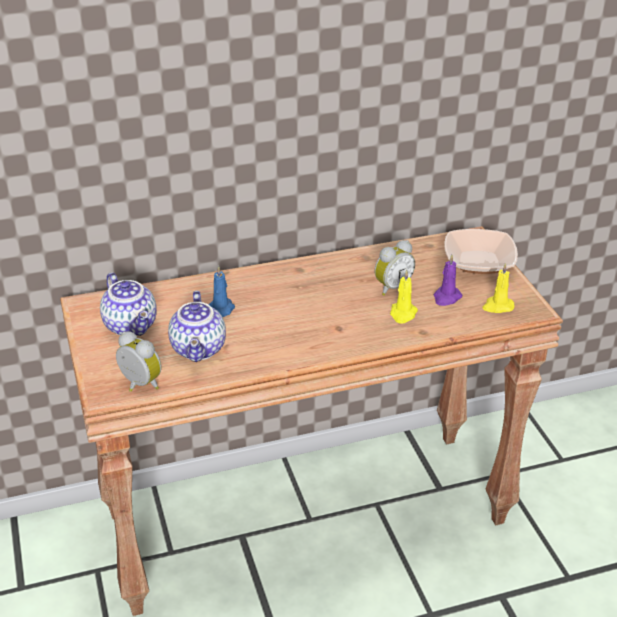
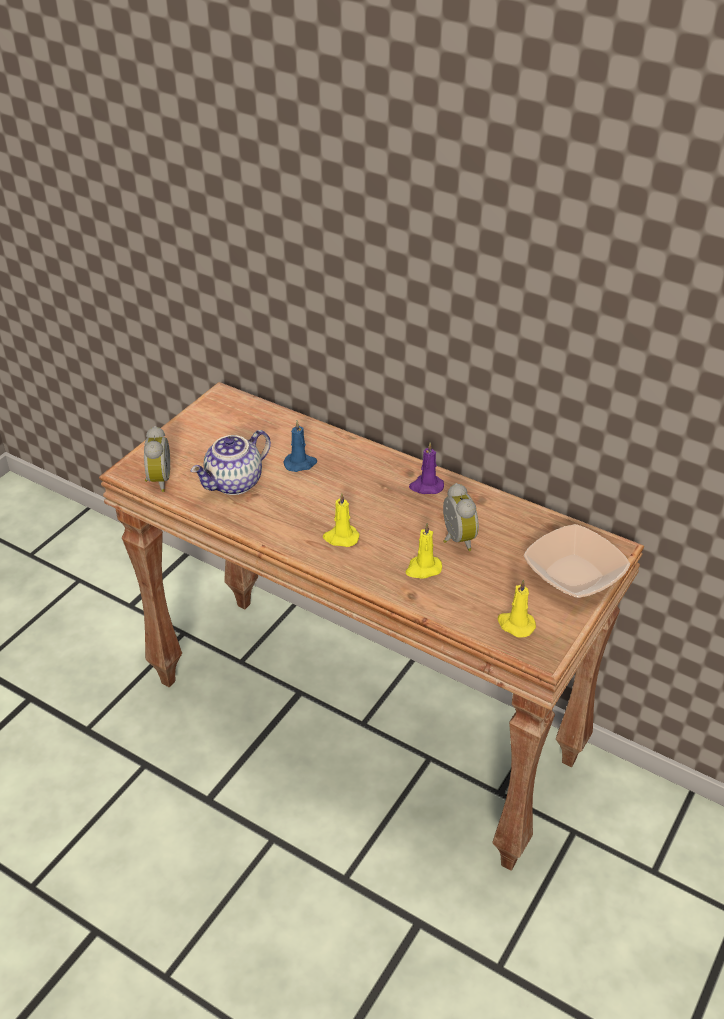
camera: 50 degrees right, 5 degrees up
teapot [100,272,157,336] -> none
alarm clock [375,240,415,296] -> alarm clock turned 120 degrees counterclockwise [443,483,479,551]
purple candle [434,255,462,306] -> purple candle moved to [409,442,444,494]
none -> yellow candle [323,493,360,547]

